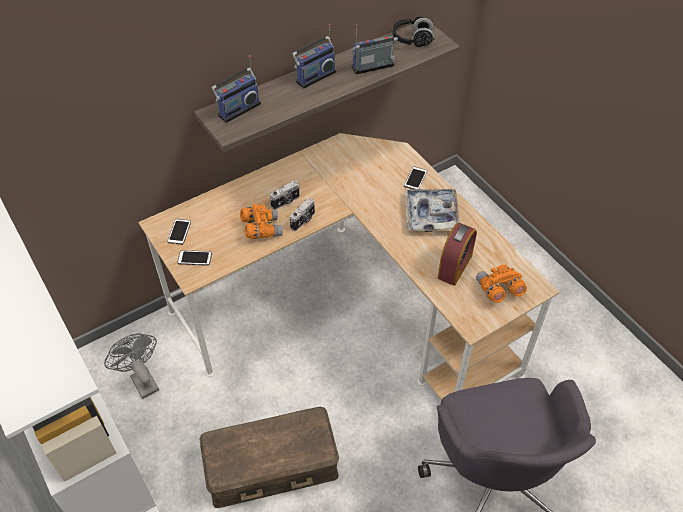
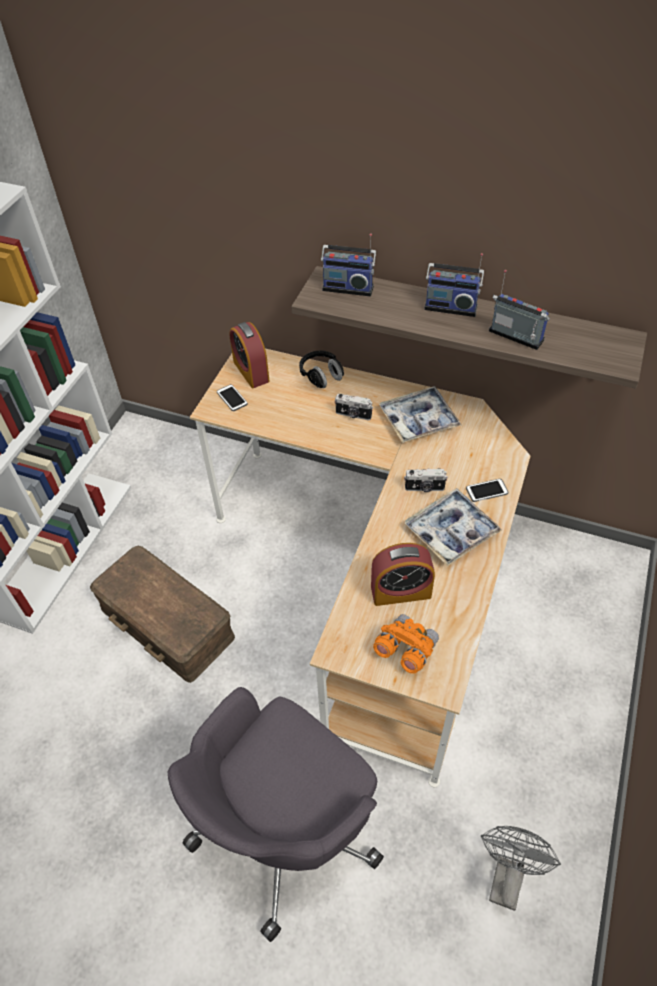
camera: 55 degrees right, 0 degrees up
grey fan [104,333,159,399] -> grey fan moved to [481,826,561,911]
phone [167,219,191,245] -> alarm clock [229,322,270,388]
orange binoculars [240,204,283,239] -> none
camera [290,198,315,231] -> camera moved to [404,468,448,492]
black headphones [393,17,435,47] -> black headphones moved to [299,350,344,388]
none -> tray [379,386,461,443]

